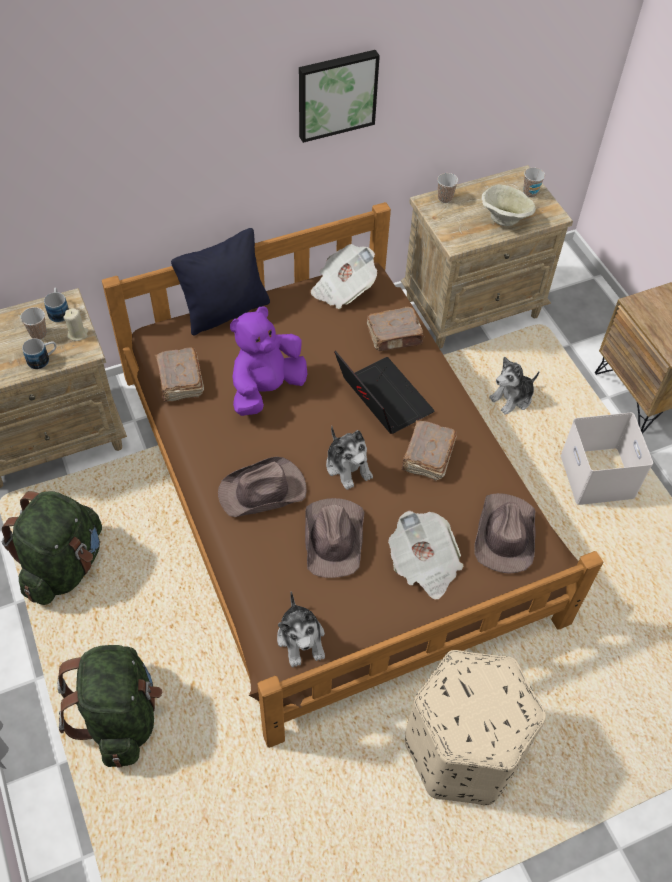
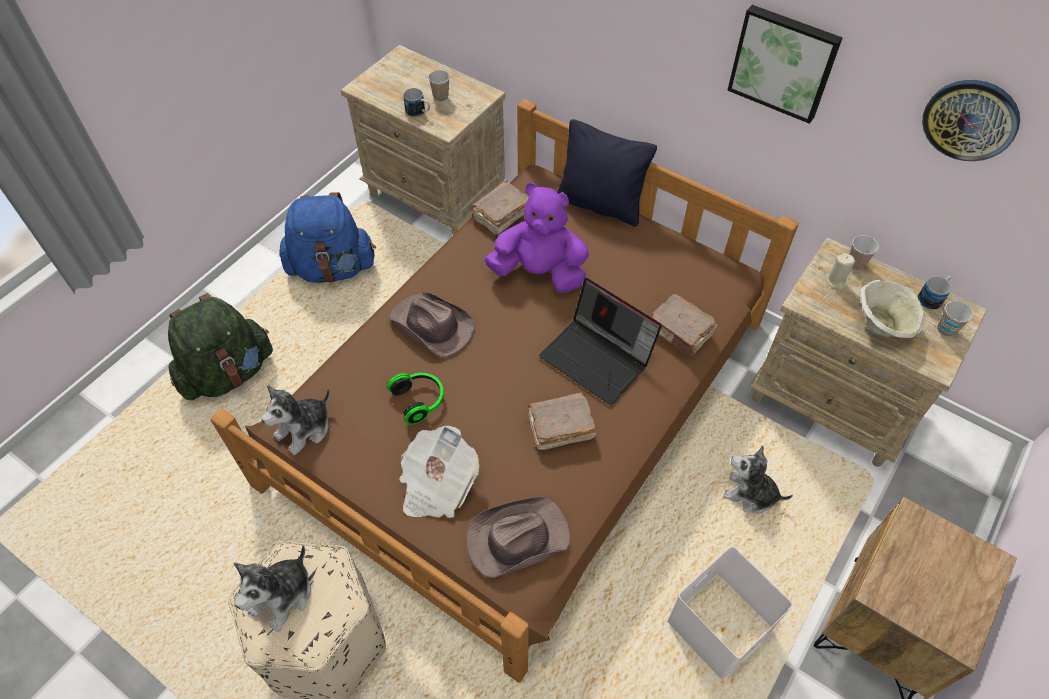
camera: 60 degrees right, 0 degrees up
green backpack [2,491,102,605] -> blue backpack [279,192,376,283]
mug [44,288,69,322] -> mug moved to [918,276,952,310]
beige candle [63,308,88,341] -> beige candle moved to [825,253,855,289]
brown hat [305,498,364,578] -> headphones [387,373,444,425]
newspaper [311,244,377,309] -> none
plush toy [326,426,373,490] -> plush toy moved to [234,545,311,632]
laptop [334,351,434,434] -> laptop turned 105 degrees clockwise [539,278,662,405]
none -> wall clock [922,80,1020,161]

